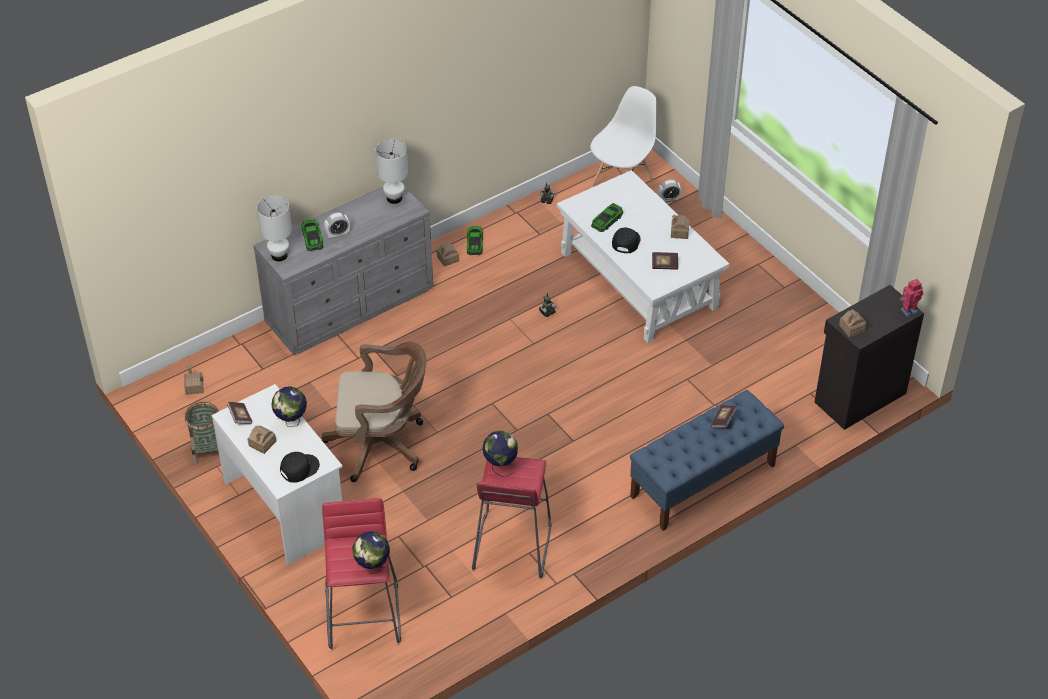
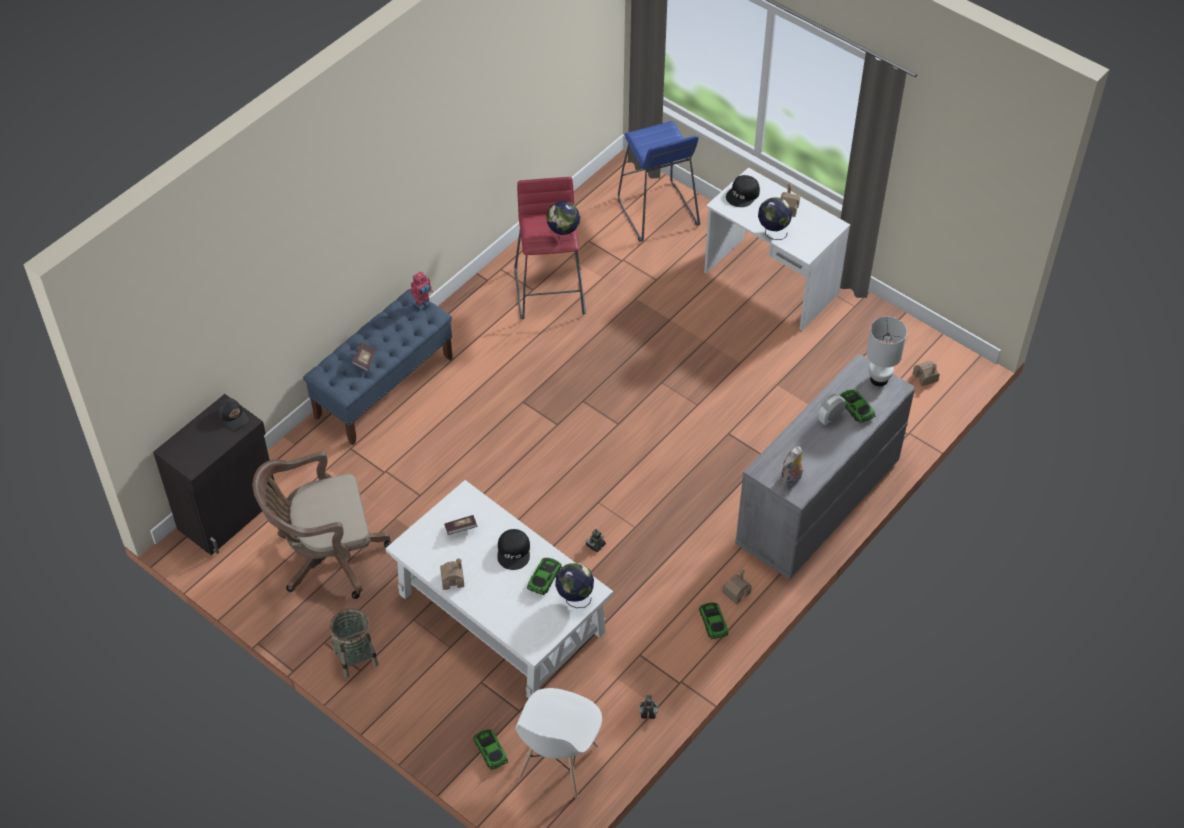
camera: 165 degrees right, 5 degrees up
basket [185,402,219,464] -> basket moved to [330,608,378,678]
book [227,402,252,424] -> none
brown office chair [322,342,427,482] -> brown office chair moved to [253,451,391,599]
red stool [322,498,401,649] -> blue stool [618,121,700,242]
globe [352,531,390,574] -> globe moved to [555,563,594,608]
white table lamp [376,139,408,204] -> plush toy [780,447,803,486]
alarm clock [658,179,682,203] -> toy car [473,729,508,770]
toy house [839,309,866,337] -> black cap [217,398,249,429]
toy robot [900,279,923,317] -> toy robot moved to [410,271,433,310]

